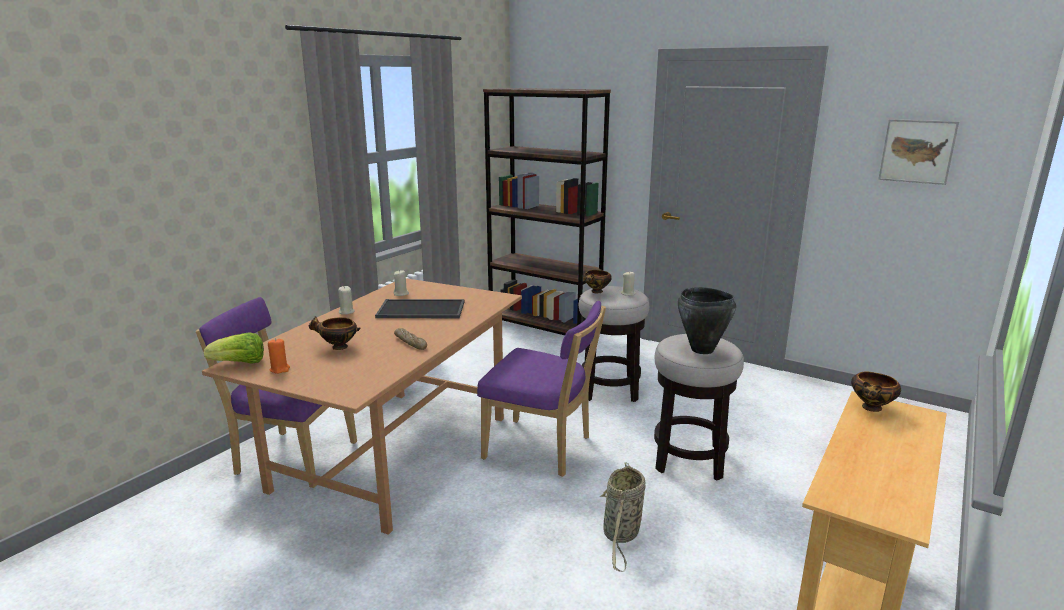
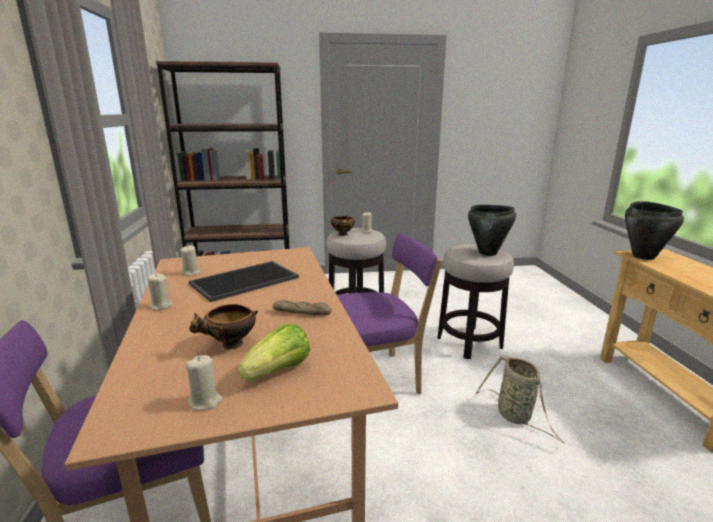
camera: 40 degrees left, 0 degrees up
lettuce [204,332,264,364] -> lettuce moved to [238,323,310,381]
orange candle [268,338,290,374] -> beige candle [185,355,223,411]
bowl [851,371,901,412] -> black cooking pot [625,201,684,260]
picture [878,119,959,185] -> none

